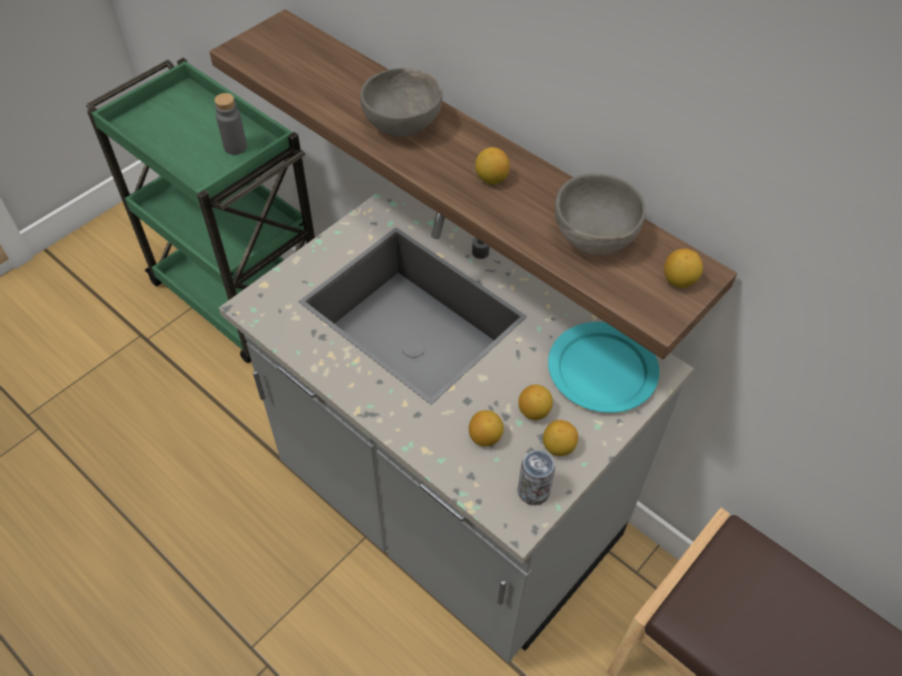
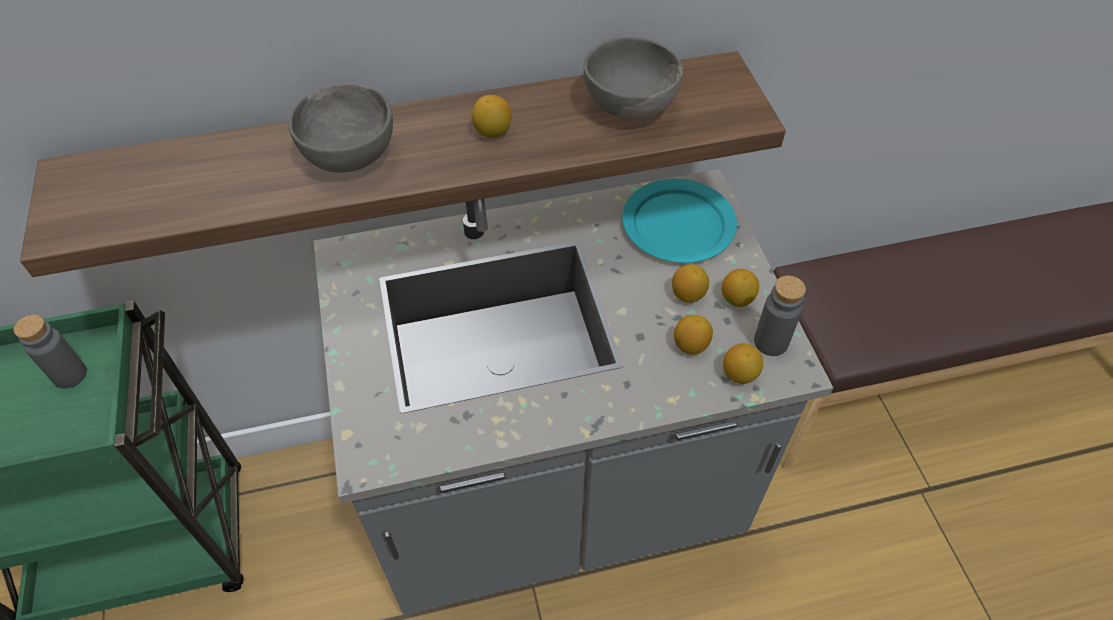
camera: 55 degrees left, 0 degrees up
can [517,450,555,506] -> grey bottle [754,275,806,356]
lemon [664,249,703,288] -> lemon moved to [723,343,763,384]

